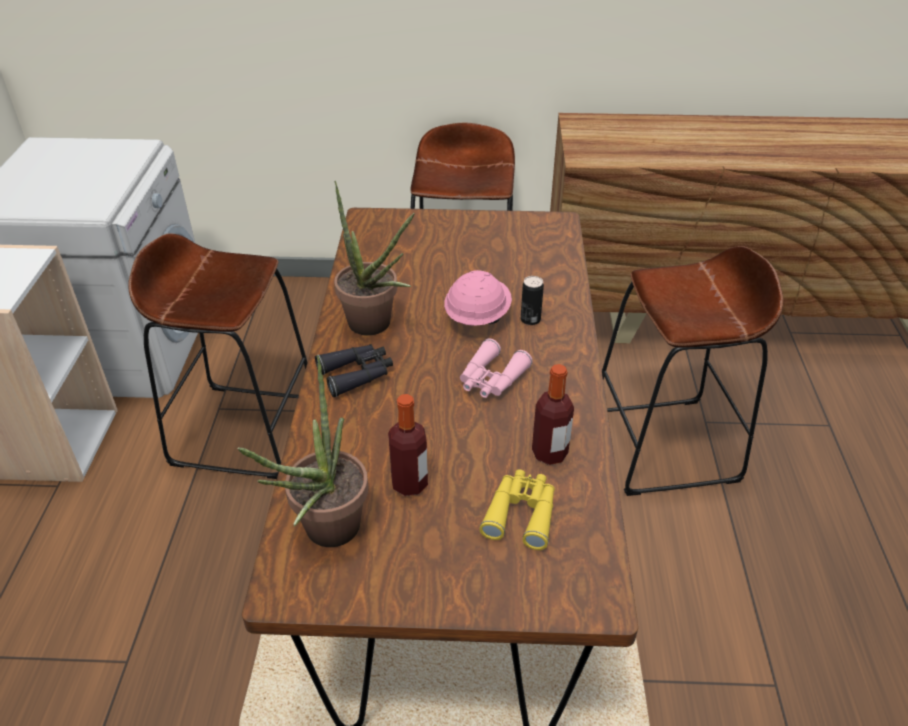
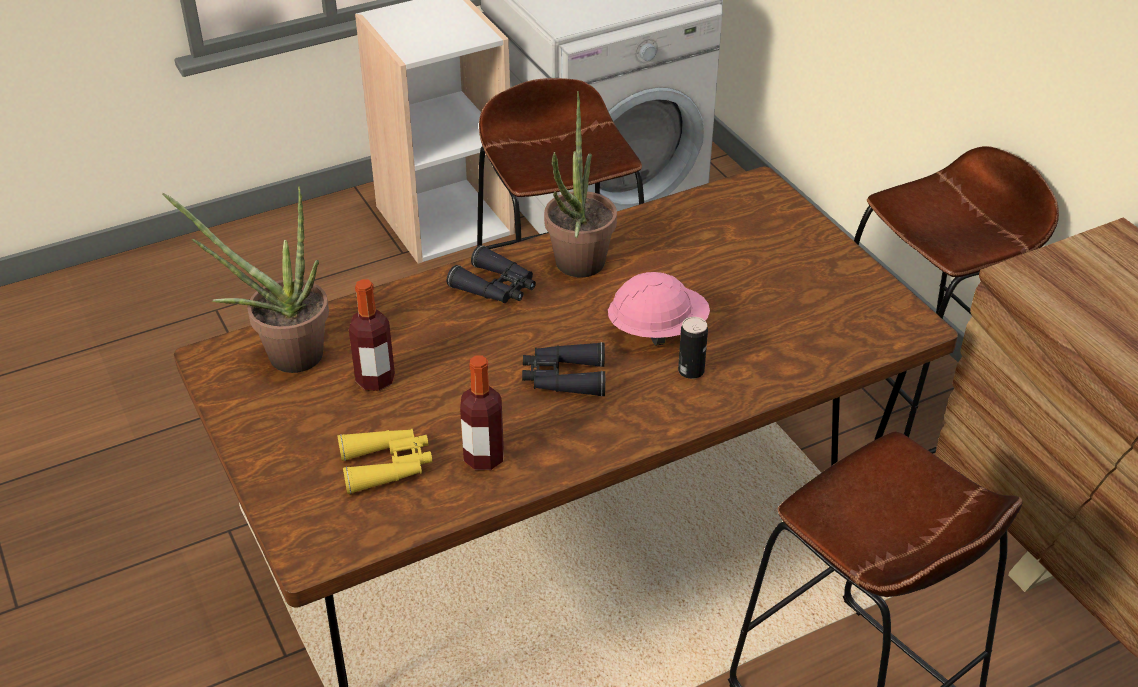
camera: 60 degrees right, 0 degrees up
pink binoculars [460,339,533,398] -> black binoculars [522,342,605,397]

